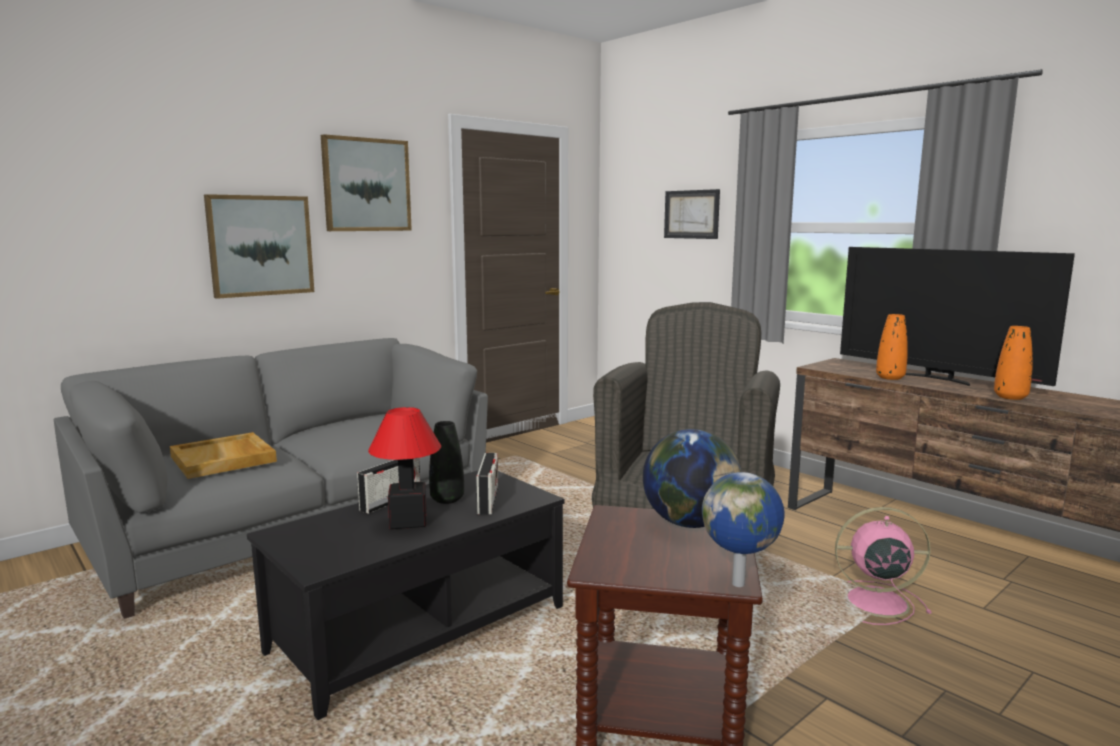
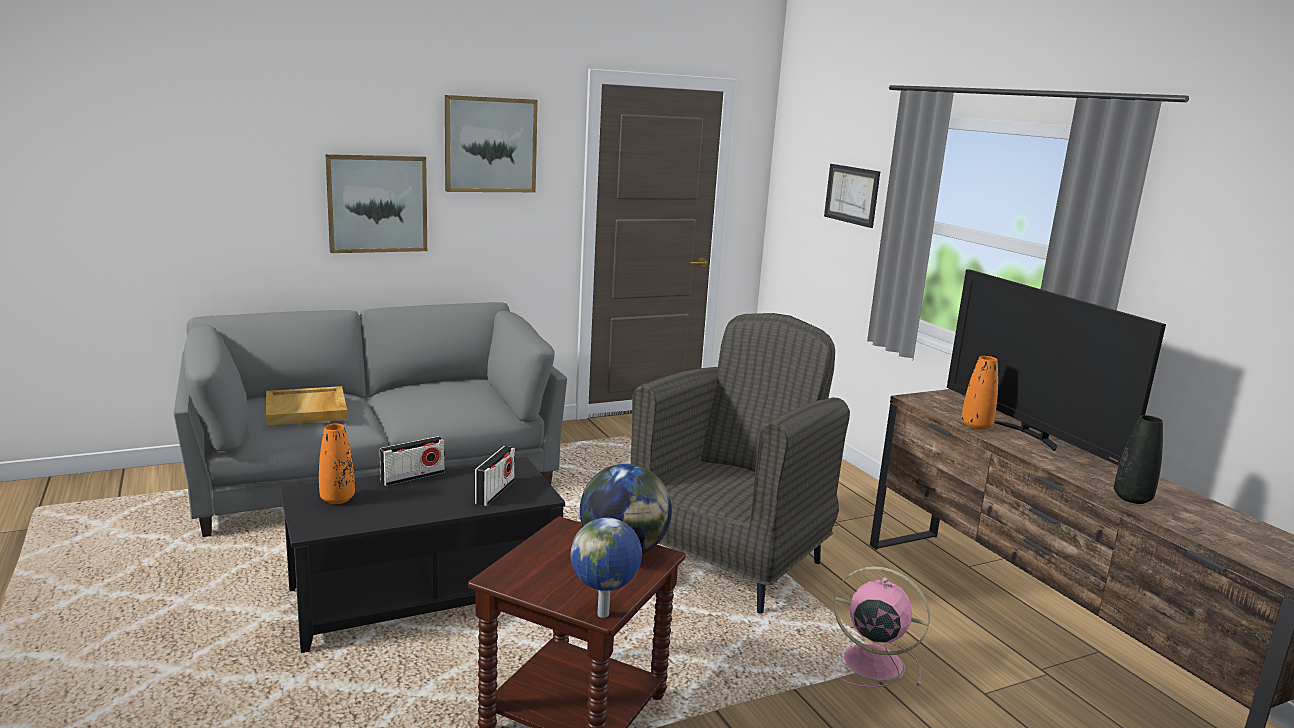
camera: 15 degrees right, 5 degrees up
table lamp [368,407,441,529] -> none
black vase [429,421,464,504] -> black vase moved to [1114,415,1163,504]
orange vase [994,326,1033,400] -> orange vase moved to [319,424,355,504]

